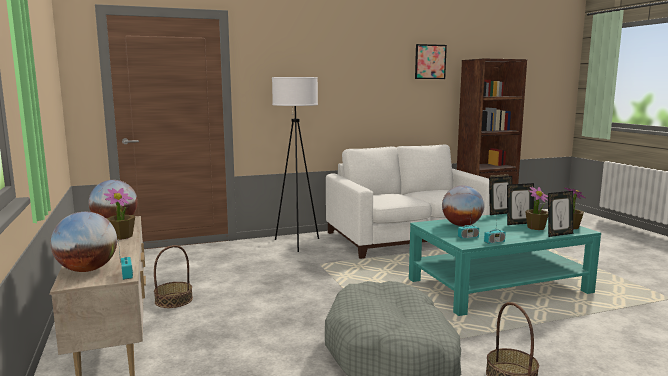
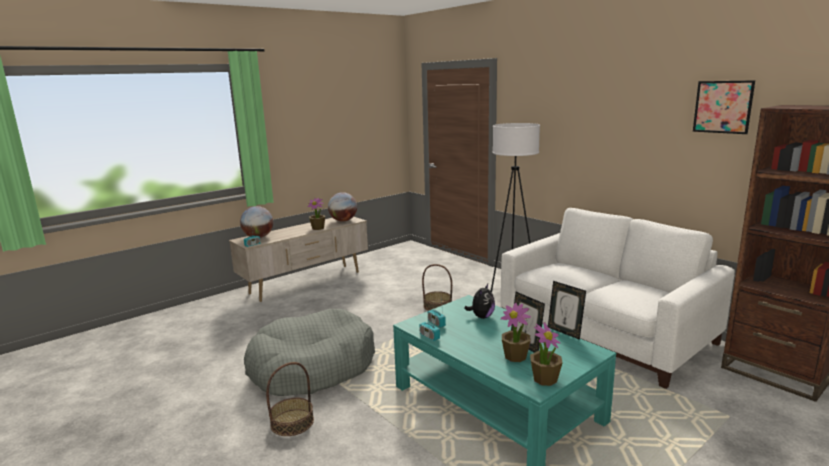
camera: 70 degrees right, 5 degrees up
basket [154,245,193,308] -> basket moved to [422,264,452,311]
globe [442,185,484,226] -> plush toy [464,284,495,319]
picture frame [548,191,573,237] -> none

